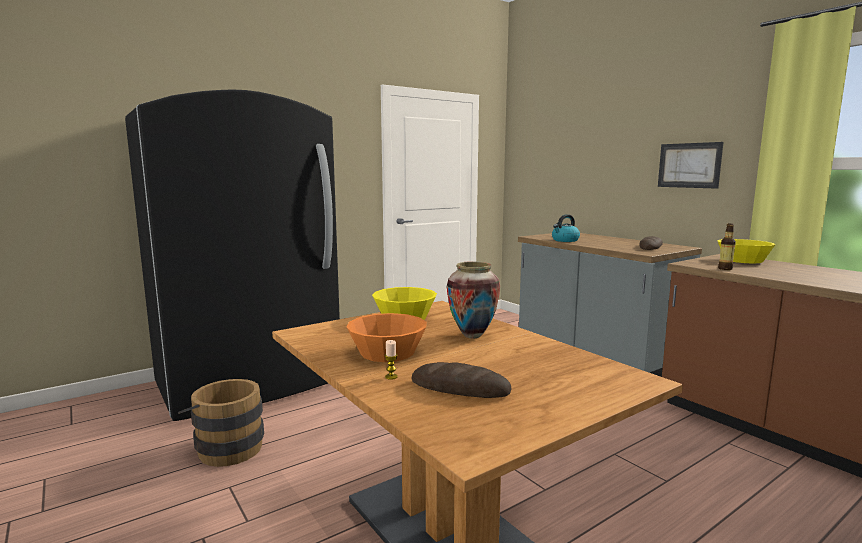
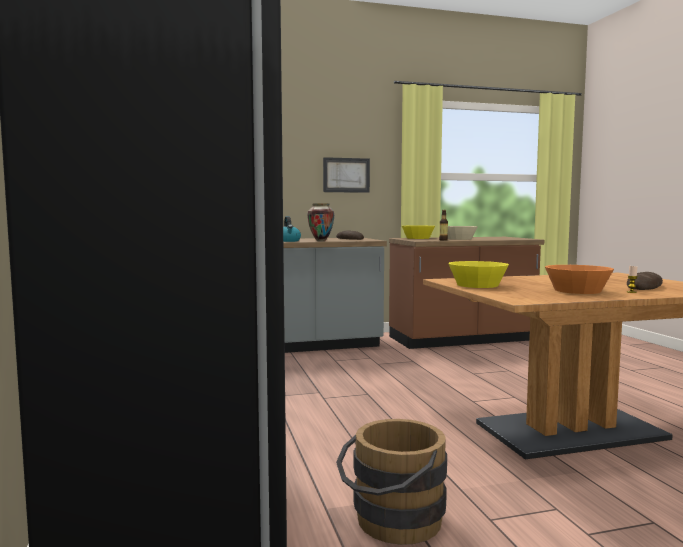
camera: 70 degrees left, 5 degrees down
vase [447,261,500,339] -> vase moved to [307,203,334,241]
none -> beige bowl [448,226,478,240]

